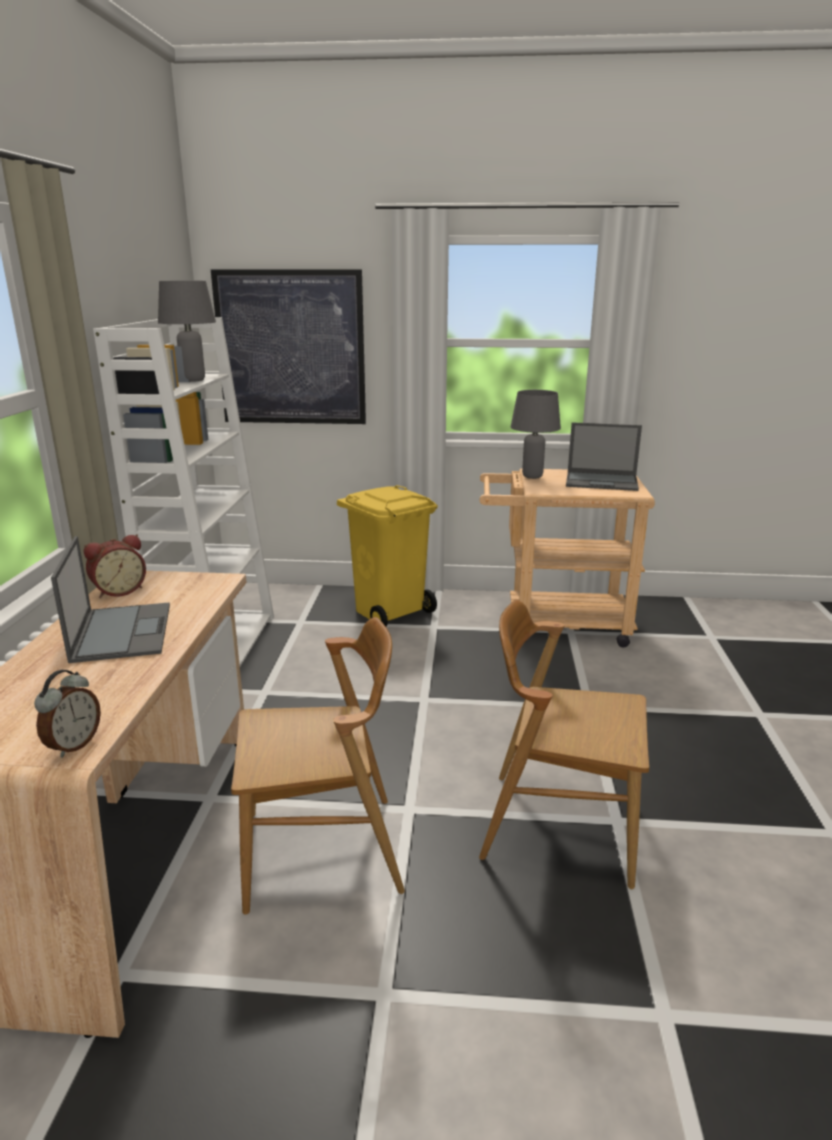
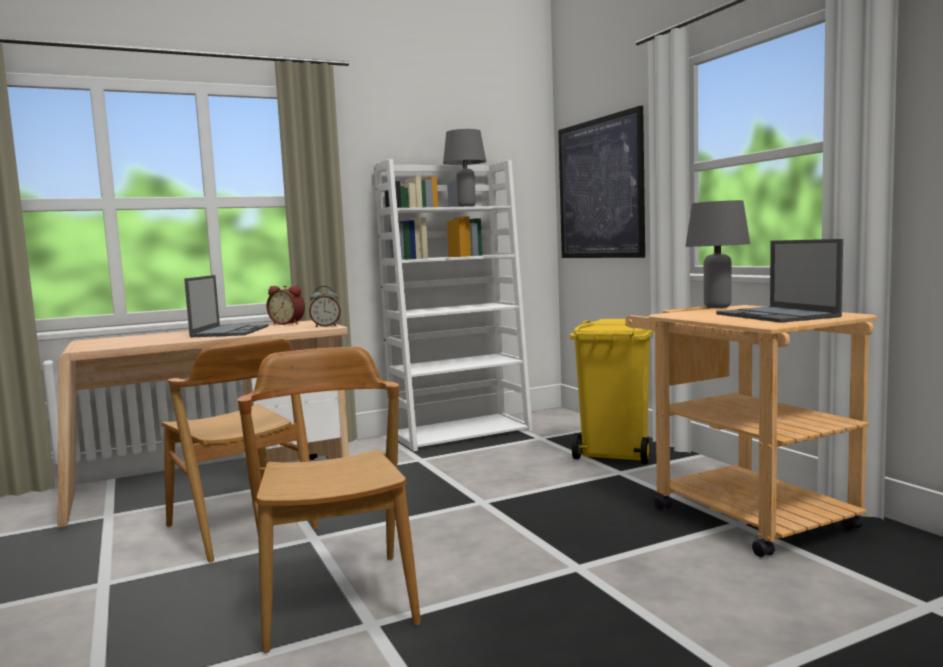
camera: 60 degrees right, 15 degrees down
alarm clock [34,670,101,758] -> alarm clock moved to [309,286,341,327]
laptop [51,536,170,663] -> laptop turned 45 degrees counterclockwise [184,275,269,338]

